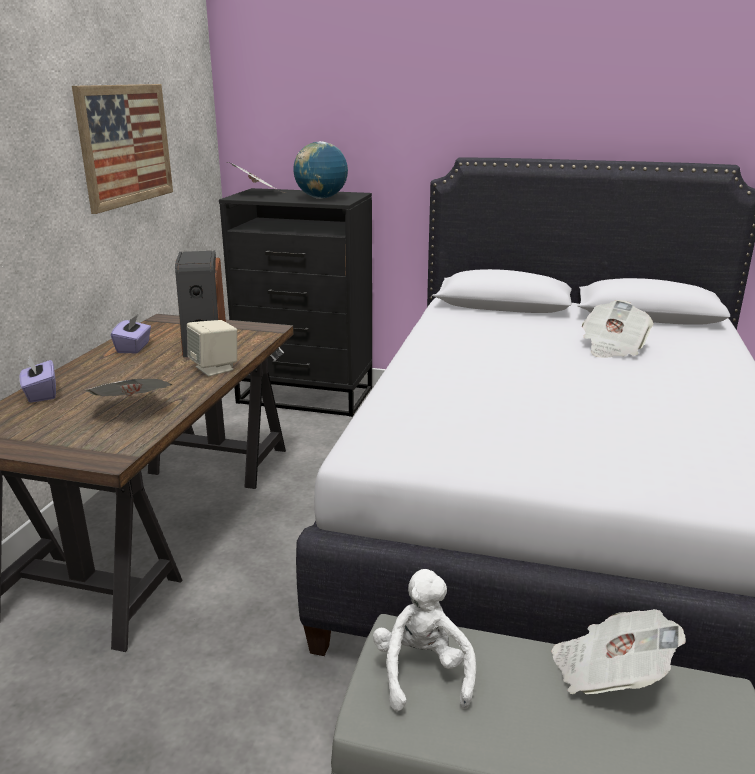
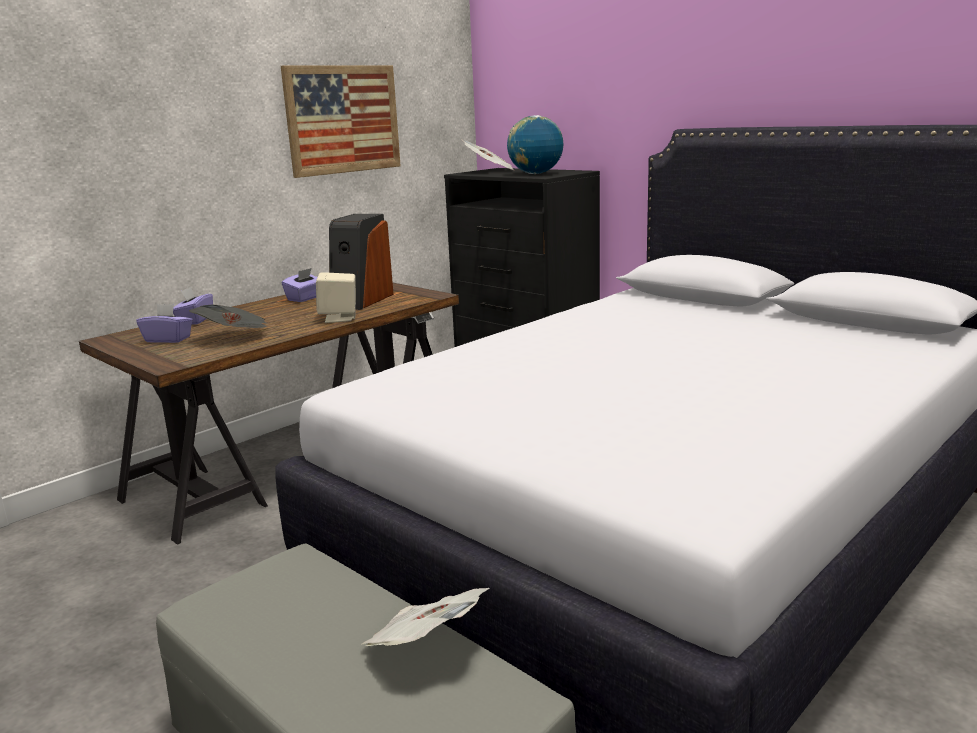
camera: 30 degrees right, 5 degrees down
white plush toy [373,569,476,711] -> none
newspaper [582,300,653,358] -> none
none -> purple tissue box [136,304,193,343]

